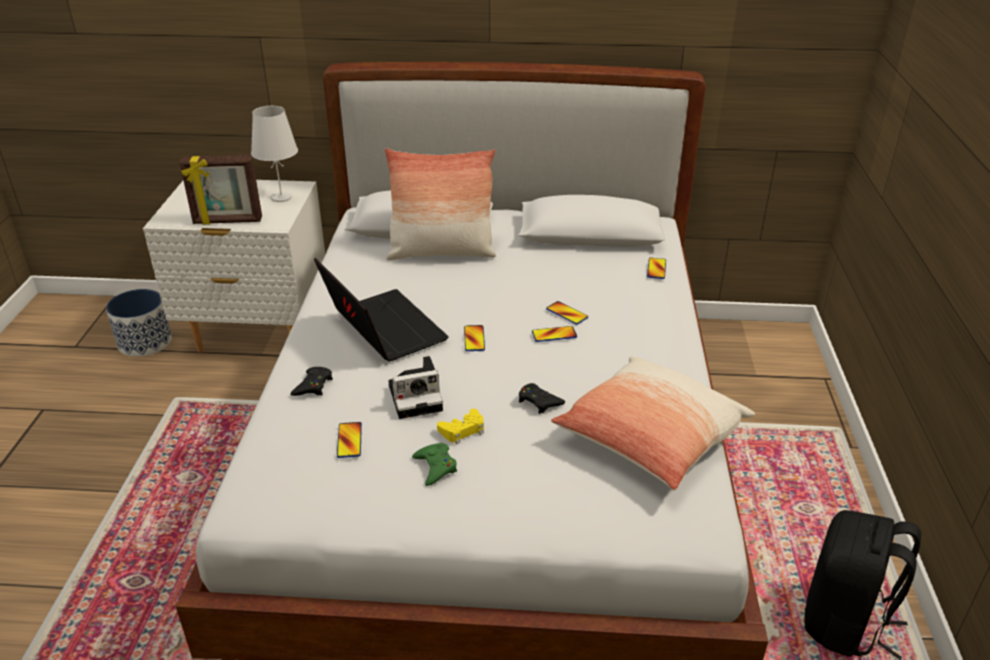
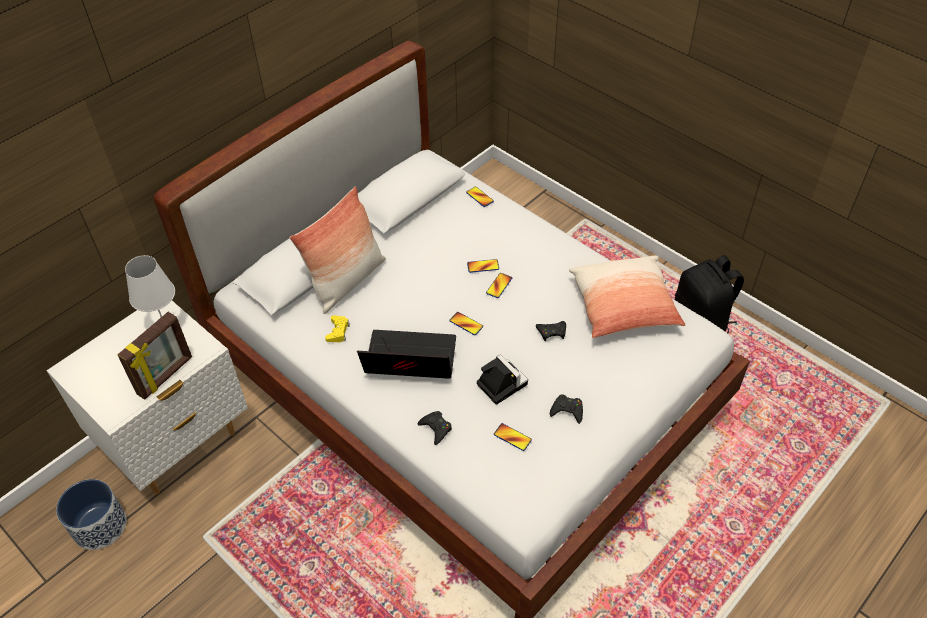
camera: 50 degrees left, 15 degrees up
camera [388,356,443,419] -> camera turned 60 degrees counterclockwise [477,354,528,405]
green game controller [412,443,457,486] -> black game controller [550,395,583,424]
yellow game controller [437,409,484,445] -> yellow game controller moved to [325,315,350,342]

